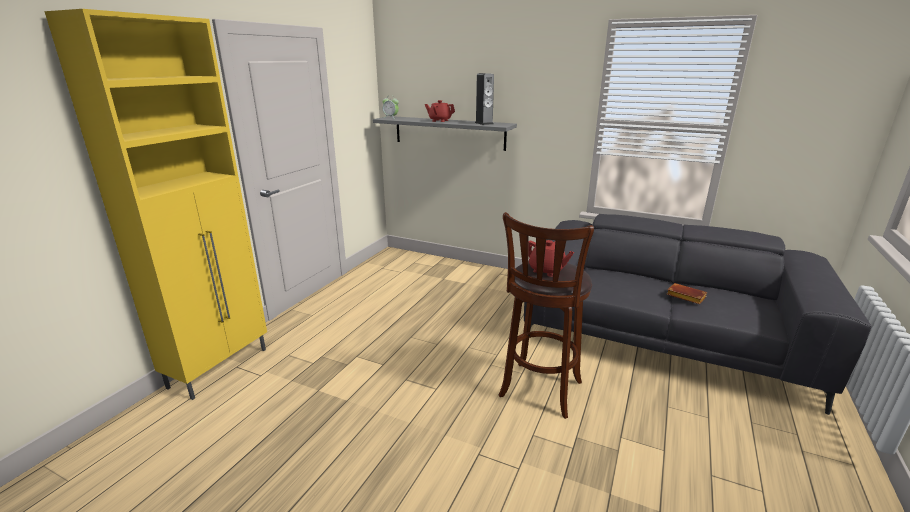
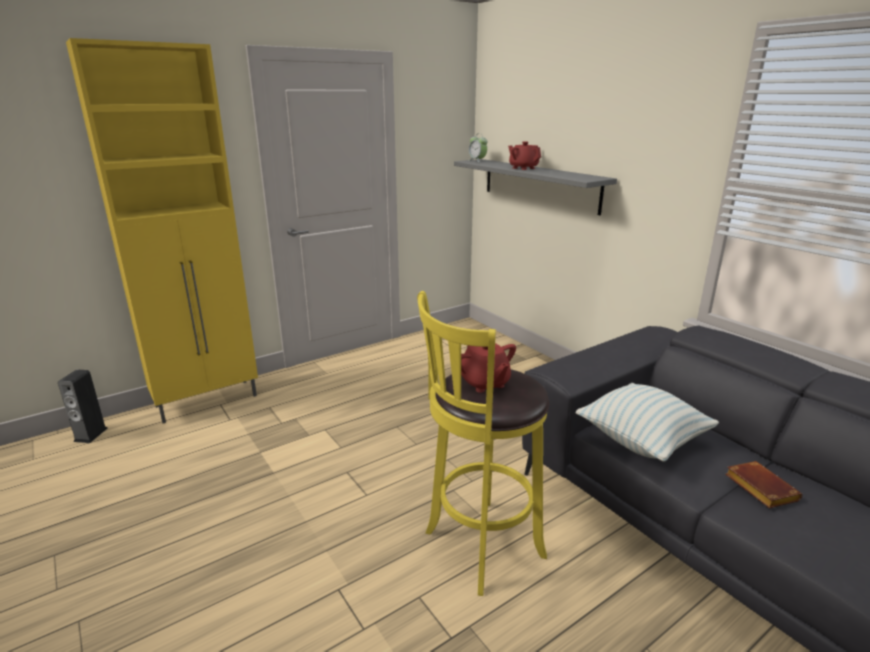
camera: 30 degrees right, 0 degrees up
speaker [475,73,494,125] -> speaker moved to [58,369,108,443]
brown stool [499,212,594,419] -> yellow stool [417,291,549,596]
none -> pillow [575,383,719,461]

